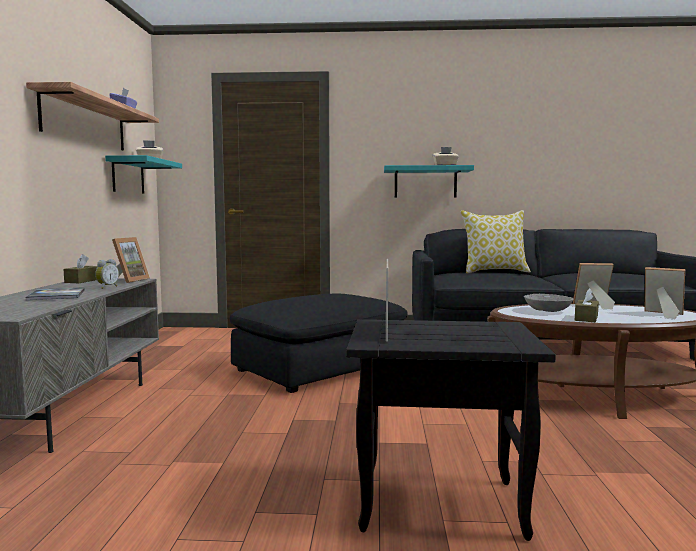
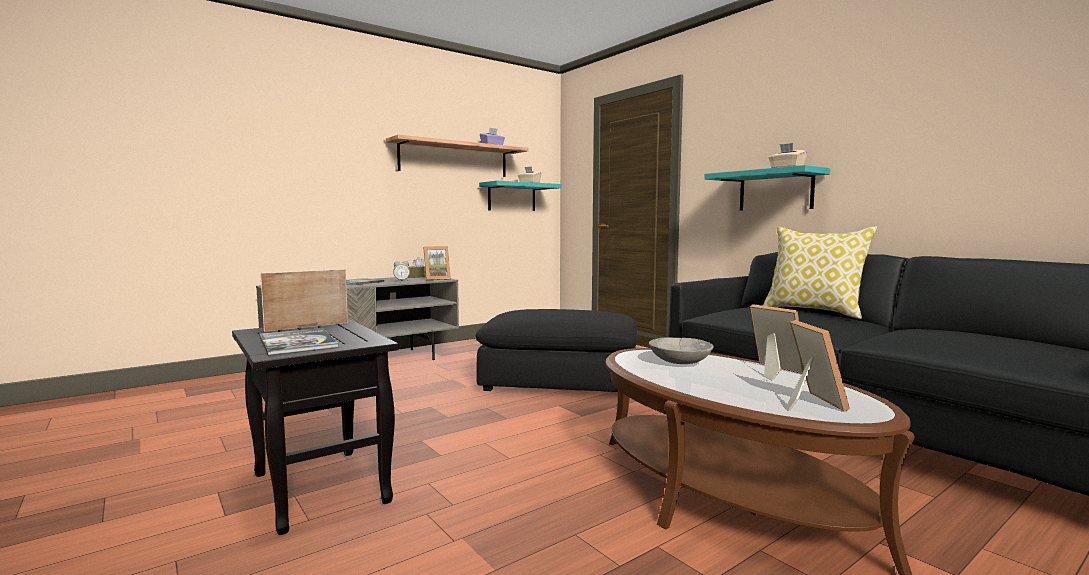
camera: 50 degrees right, 0 degrees up
brown tissue box [575,288,599,322] -> none
none -> book [259,328,339,356]

